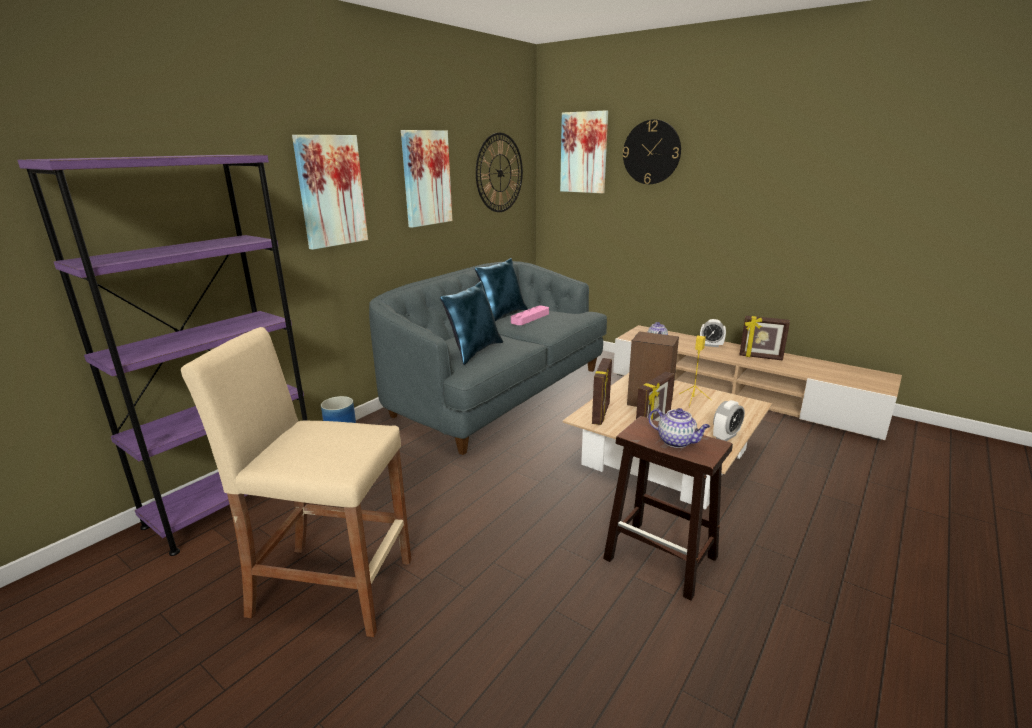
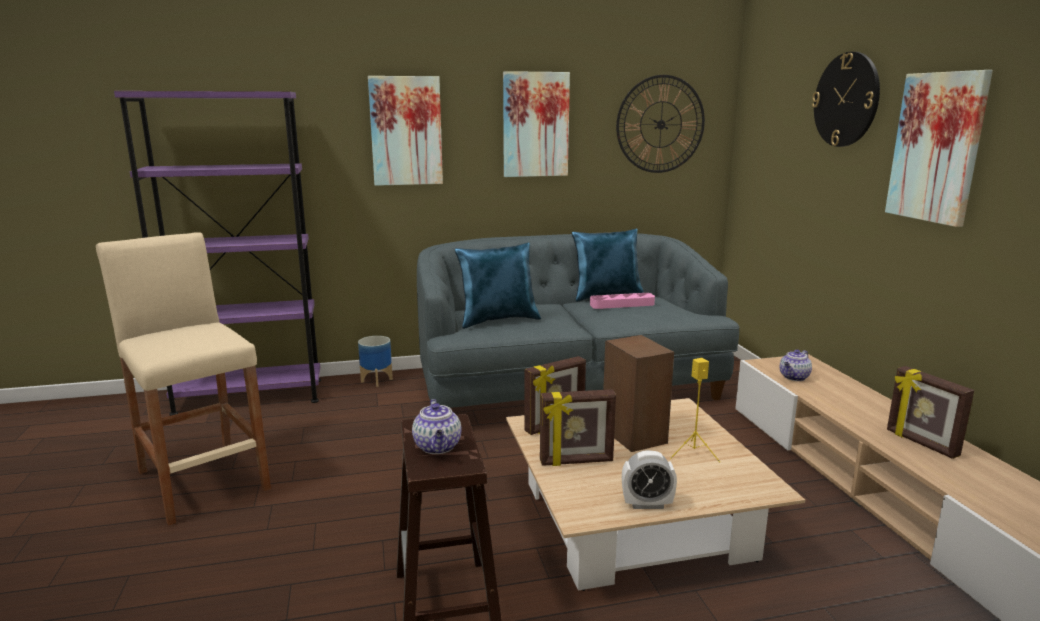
camera: 40 degrees right, 5 degrees down
picture [560,110,608,193] -> picture moved to [885,70,993,227]
alarm clock [700,319,726,347] -> none

